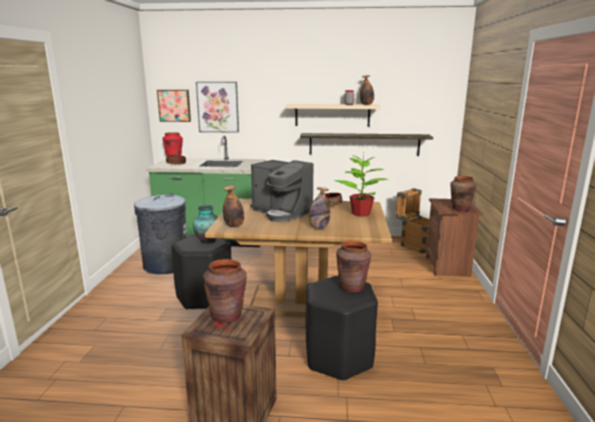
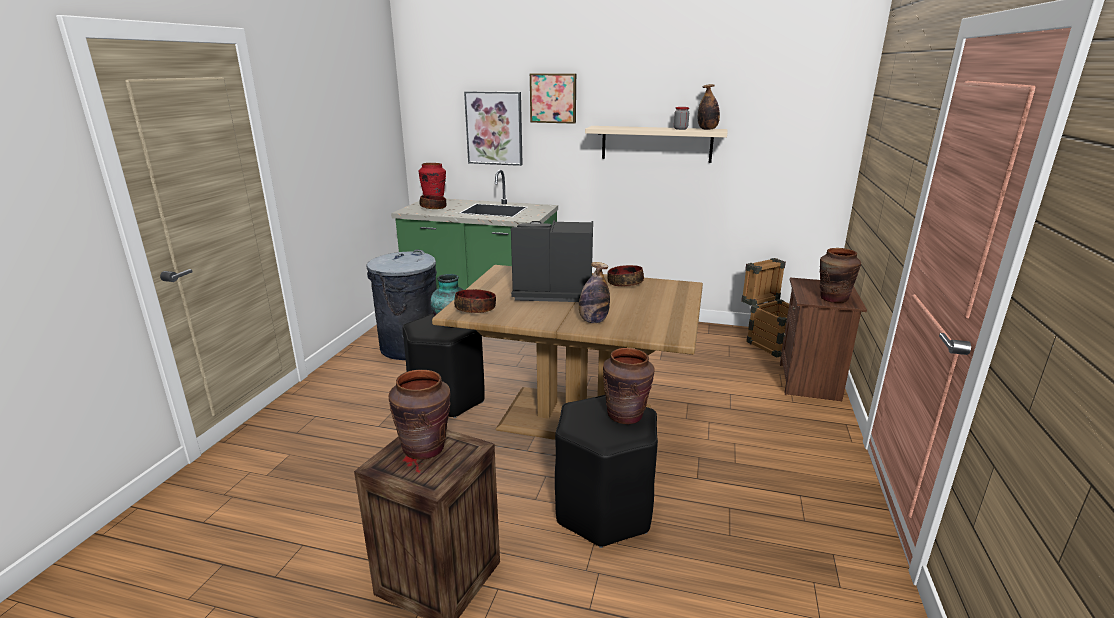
camera: 10 degrees right, 5 degrees up
picture [157,90,191,122] -> picture moved to [530,73,576,124]
bottle [223,185,244,227] -> bowl [454,289,496,313]
coffee machine [250,160,313,222] -> coffee machine turned 135 degrees clockwise [511,220,593,302]
shelf [300,133,433,156] -> none
potted plant [335,153,388,217] -> none

